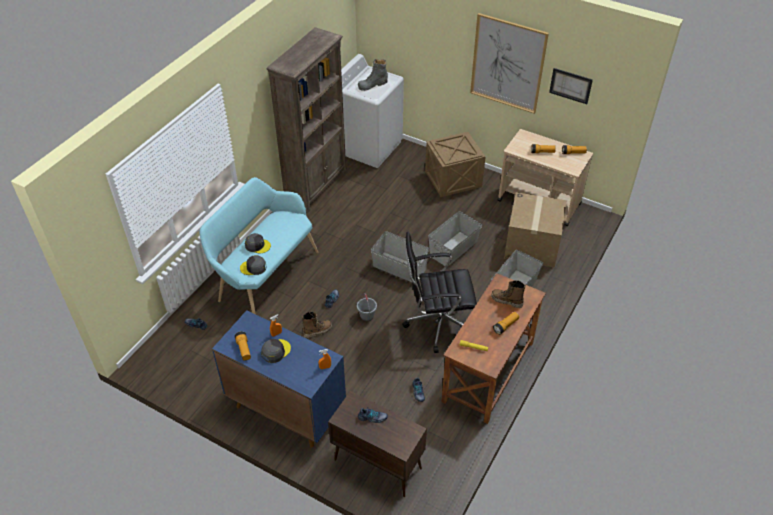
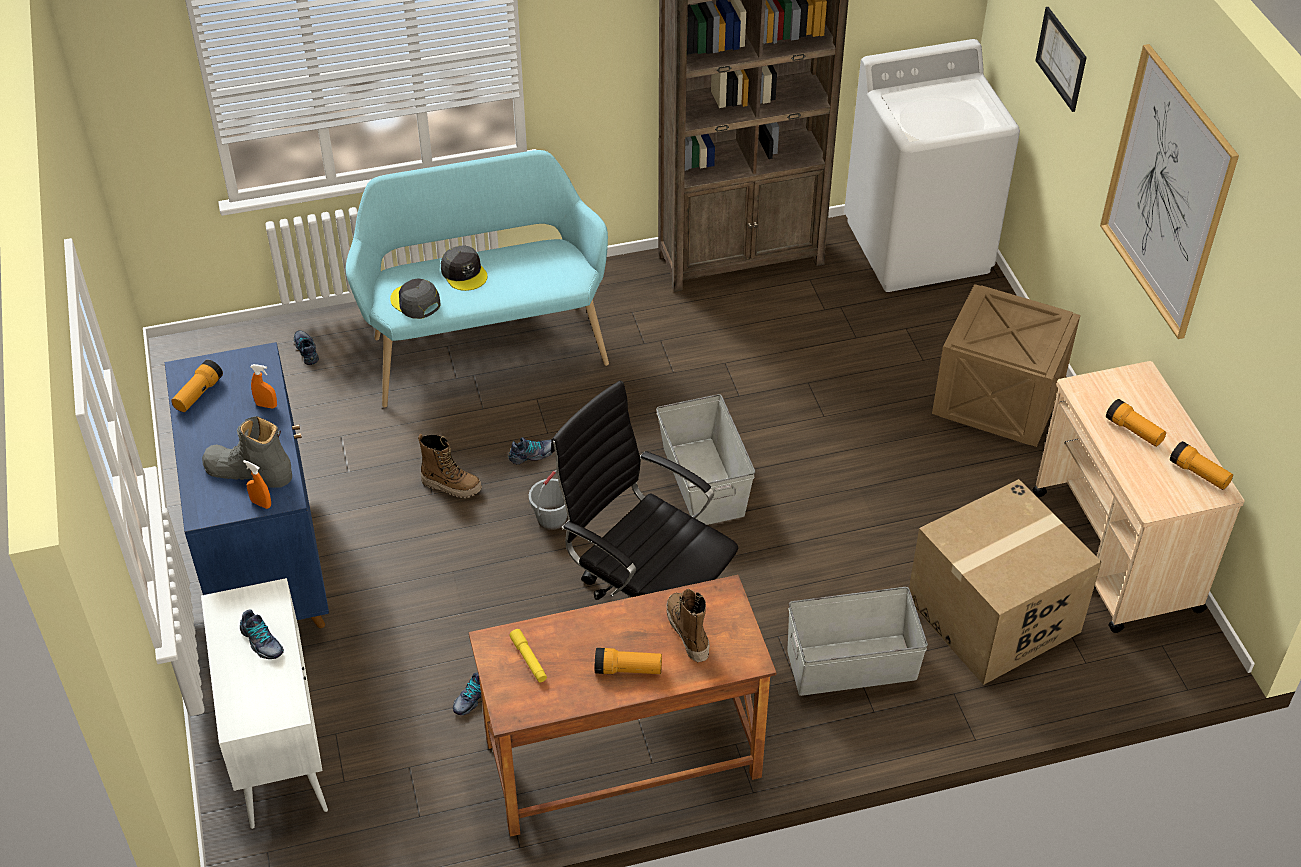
camera: 45 degrees right, 0 degrees up
grey cap [261,339,291,363] -> none
brown cabinet [328,391,427,497] -> white cabinet [201,578,328,829]
grey boot [358,59,388,91] -> grey boot moved to [202,416,292,488]
grey storage box [428,211,482,266] -> none
picture [549,68,593,104] -> picture moved to [1035,7,1087,112]

